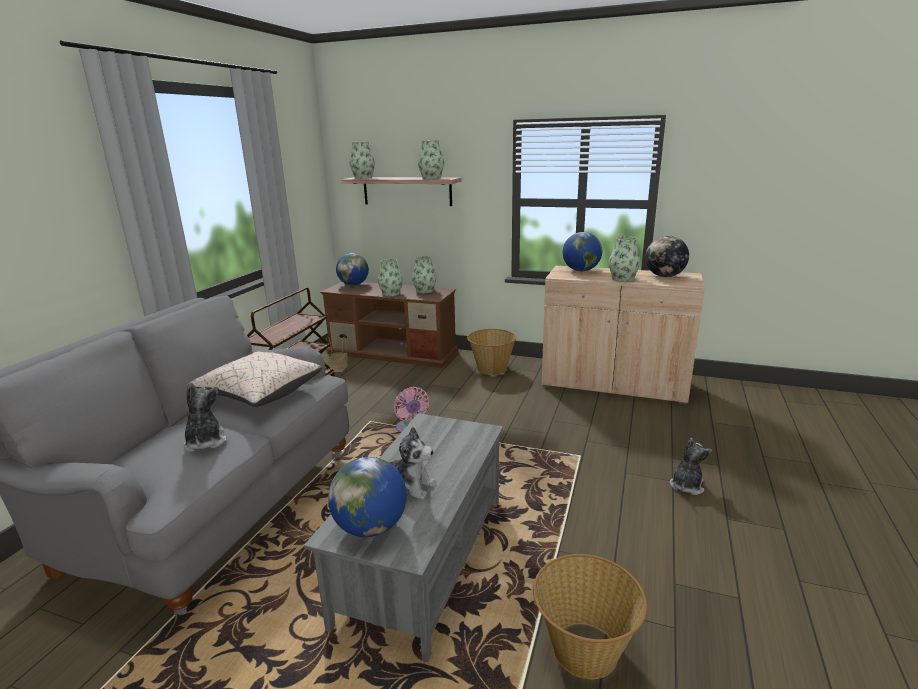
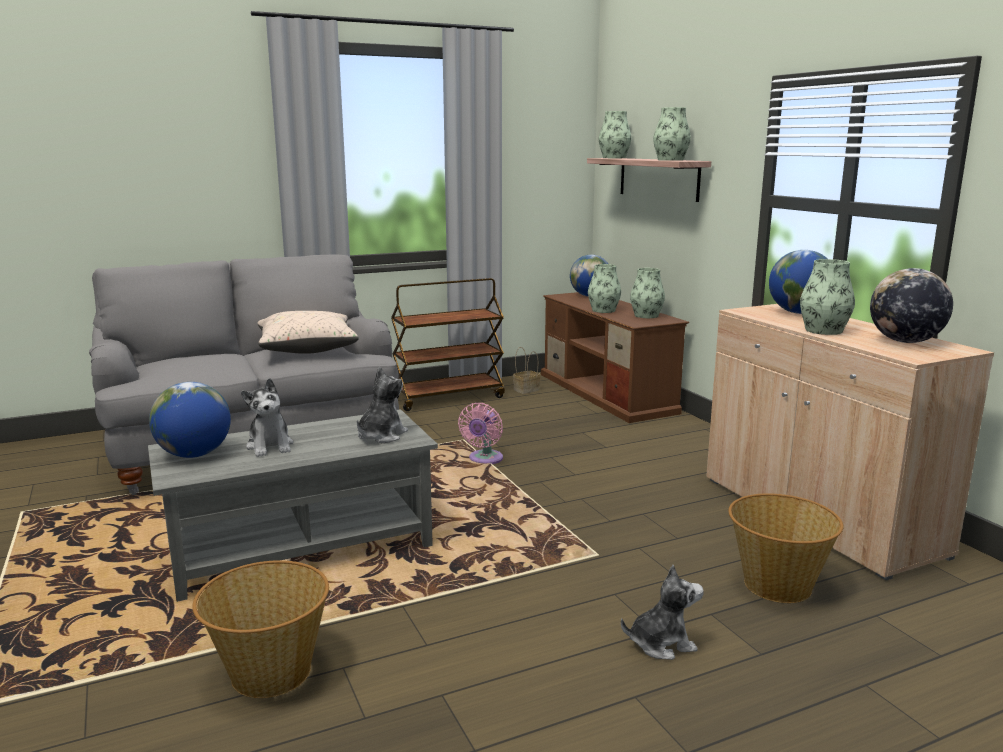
camera: 45 degrees right, 5 degrees down
plush toy [183,383,227,452] -> plush toy moved to [357,366,408,443]
basket [467,329,516,375] -> basket moved to [728,493,844,603]

